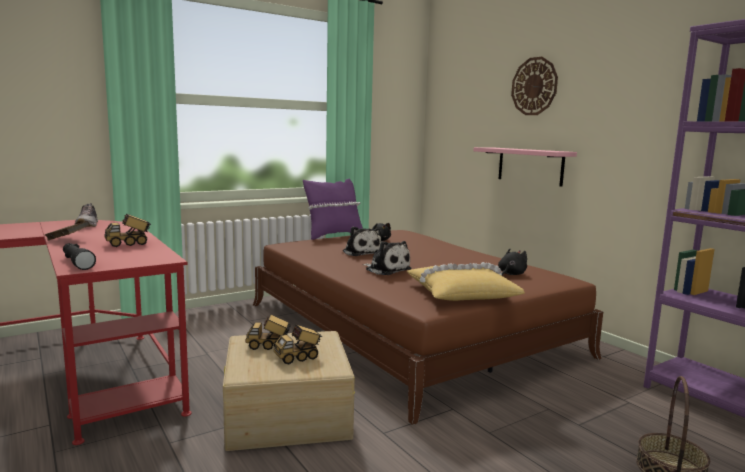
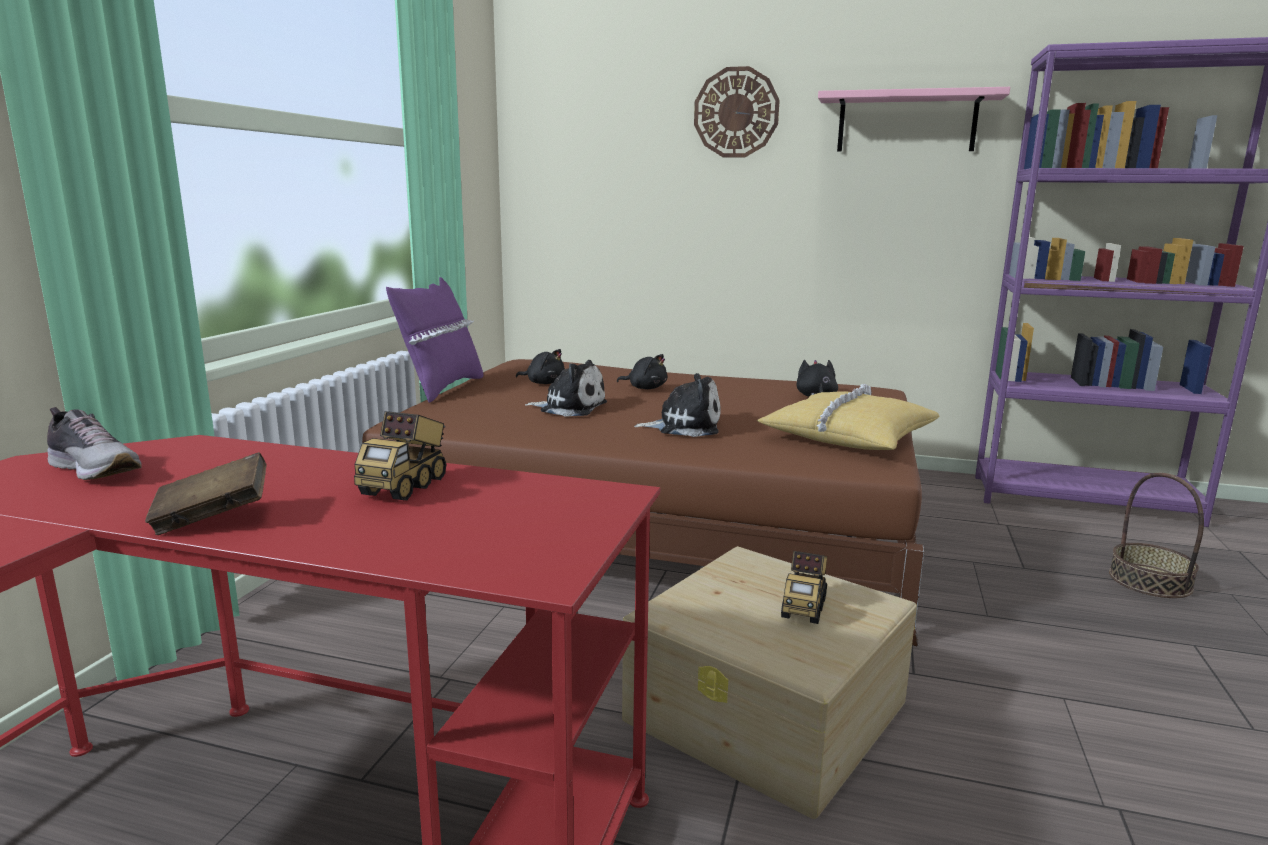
camera: 40 degrees left, 5 degrees up
black flashlight [63,243,96,270] -> none
toy truck [246,314,291,350] -> none
pink shelf [474,147,577,187] -> pink shelf moved to [818,87,1010,151]
none -> black plush toy [617,354,667,389]

